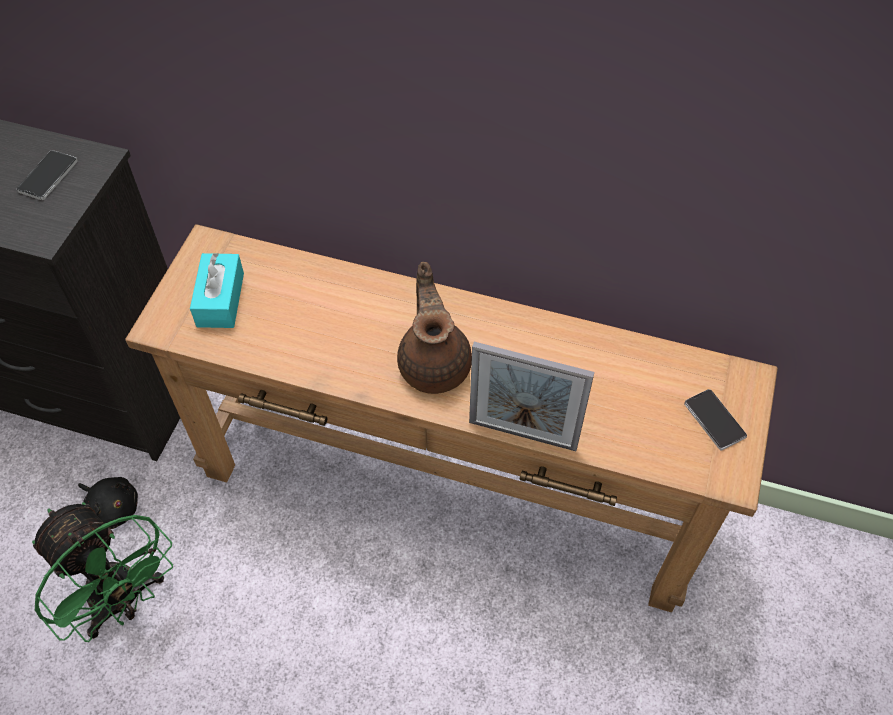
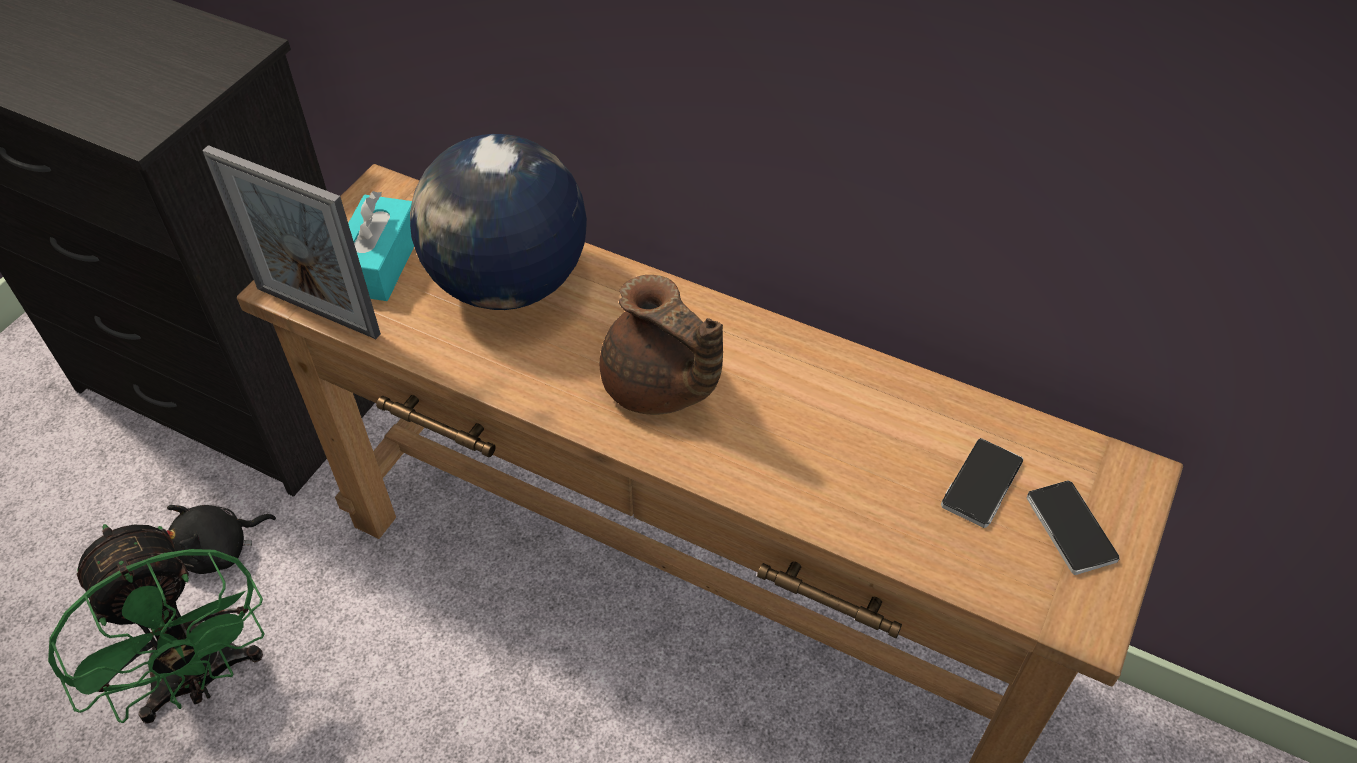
camera: 10 degrees right, 5 degrees down
phone [17,150,78,200] -> phone moved to [941,438,1023,528]
black plush toy [78,477,138,529] -> black plush toy turned 105 degrees clockwise [166,505,276,574]
brown teapot [397,262,472,394] -> brown teapot turned 135 degrees clockwise [600,275,723,415]
picture frame [469,342,595,451] -> picture frame moved to [202,145,381,339]
none -> globe [410,134,587,310]

